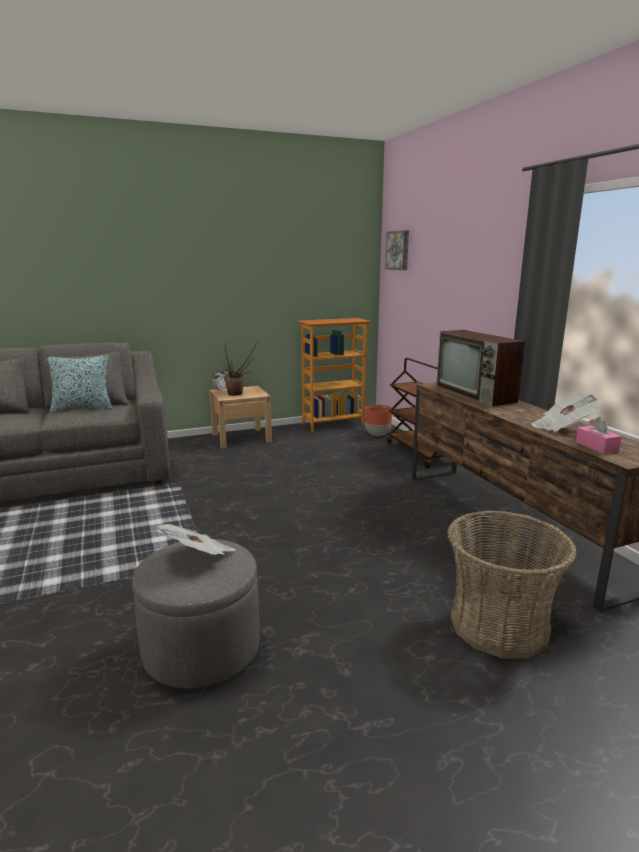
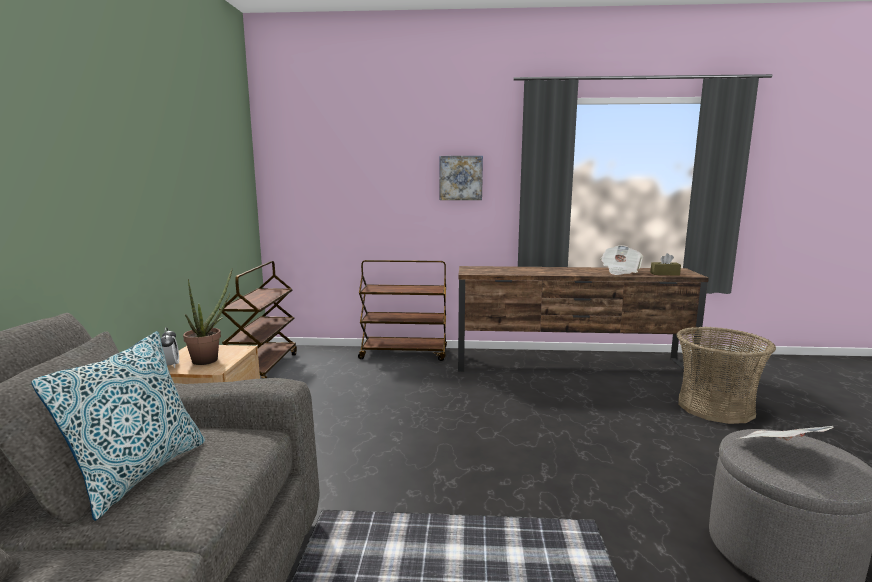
camera: 65 degrees left, 5 degrees down
bookcase [297,318,371,432] -> brown cart [219,261,297,379]
brown planter [365,405,392,436] -> none
picture [385,230,409,270] -> picture moved to [440,156,483,200]
television [436,330,525,406] -> none
pink tissue box [576,417,622,454] -> brown tissue box [650,253,681,276]

